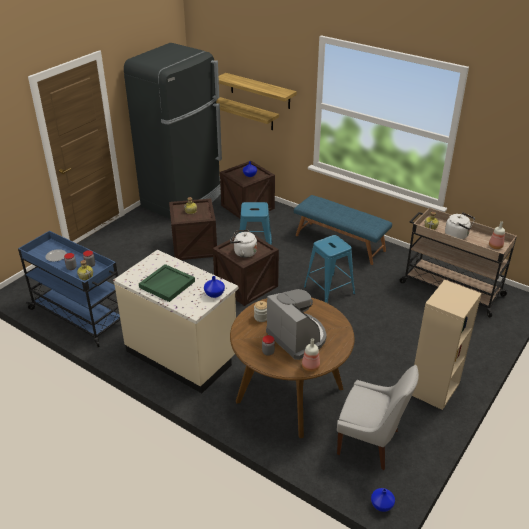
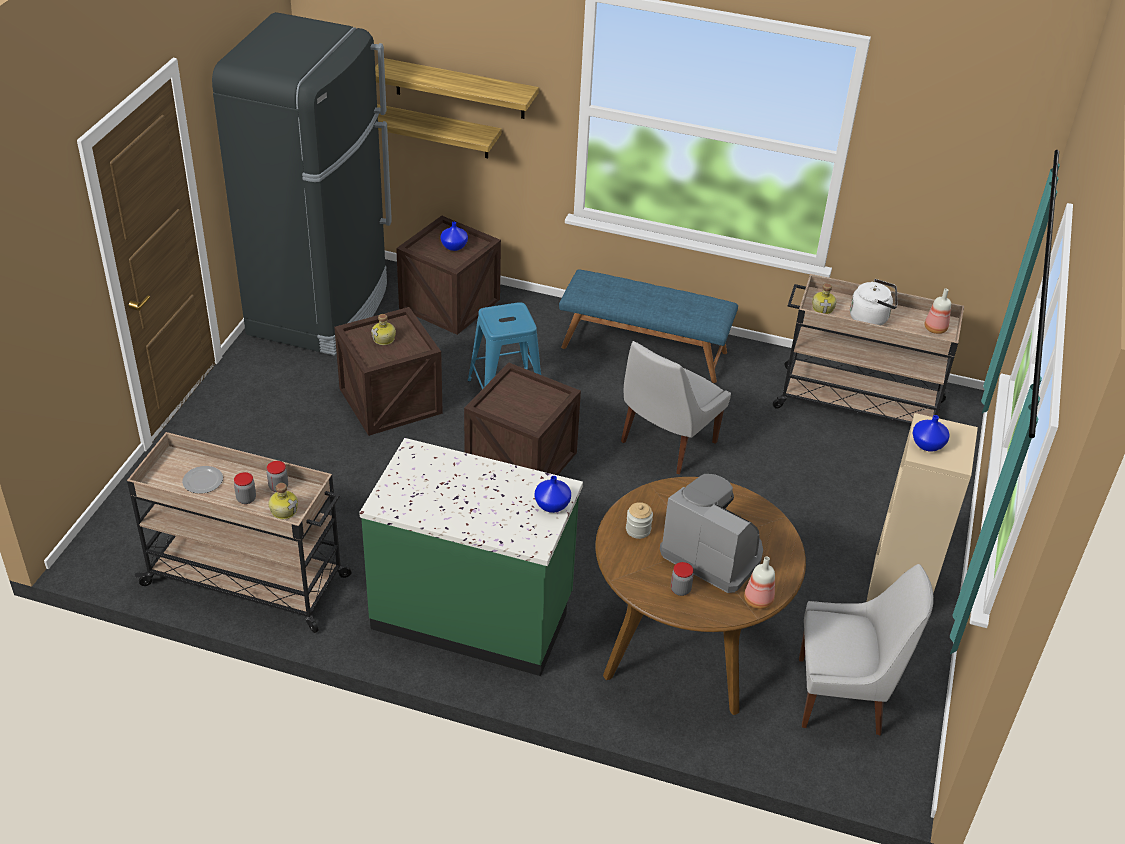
camera: 20 degrees left, 5 degrees up
blue cart [18,231,120,347] -> beige cart [127,432,352,633]
beige counter [113,250,238,393] -> green counter [359,438,583,676]
green tray [139,264,195,302] -> none
white kettle [230,230,257,258] -> none
blue stool [304,235,355,303] -> white chair [621,341,731,474]
blue vase [371,488,395,512] -> blue vase moved to [912,415,950,452]

